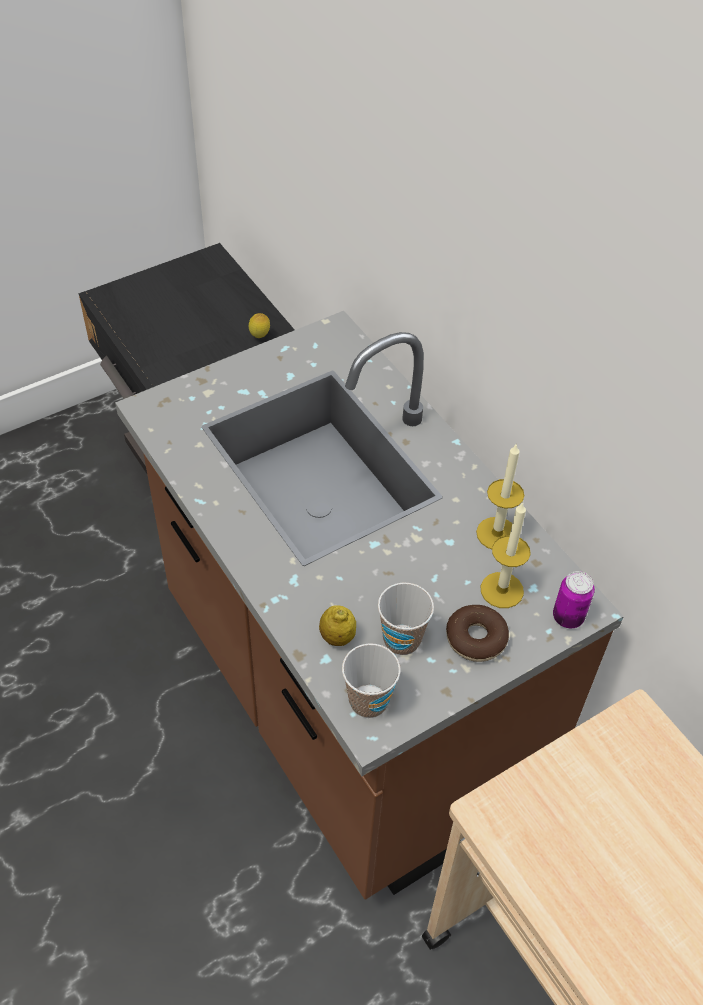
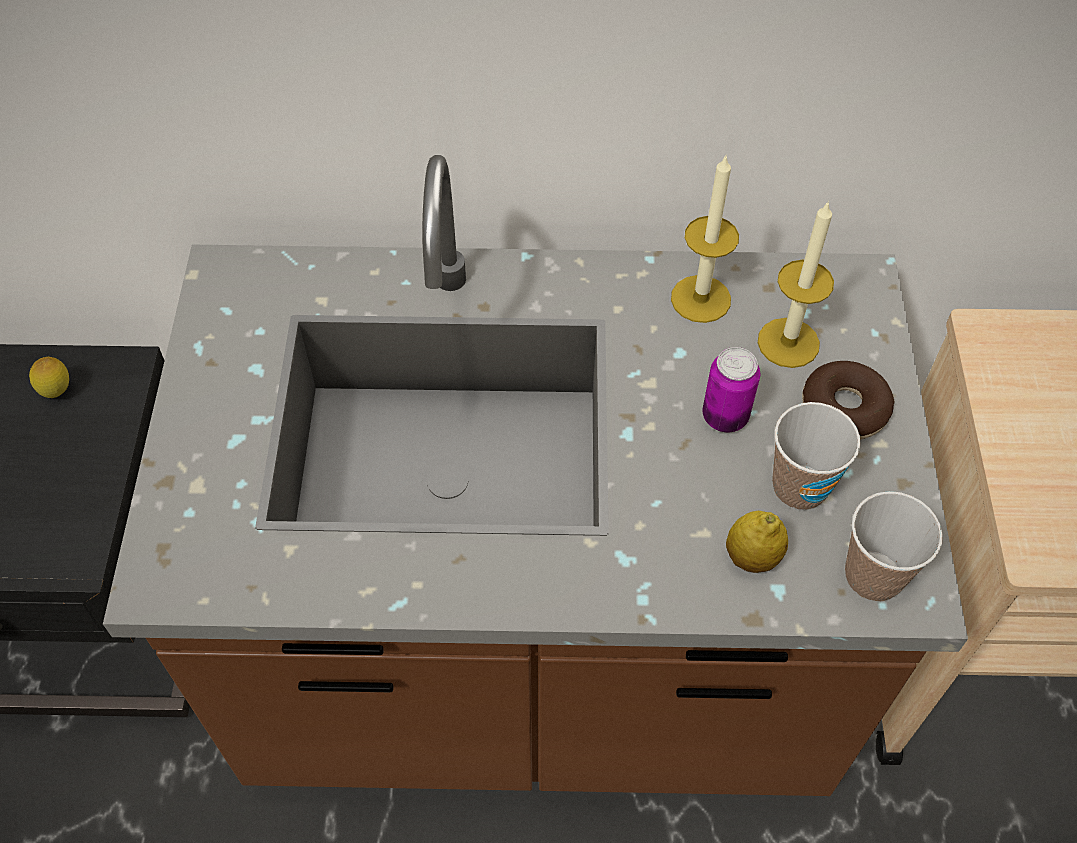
camera: 55 degrees left, 5 degrees up
can [553,571,595,628] -> can moved to [702,347,760,432]

